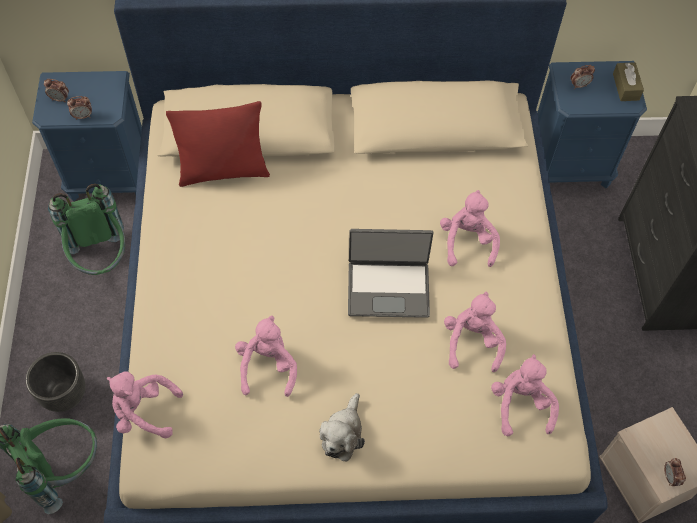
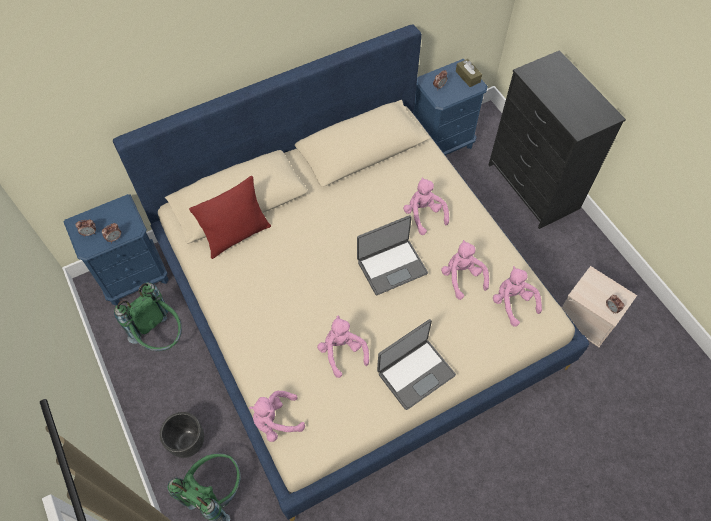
camera: 25 degrees left, 0 degrees up
plush toy [319,393,365,462] -> laptop [377,319,456,410]

